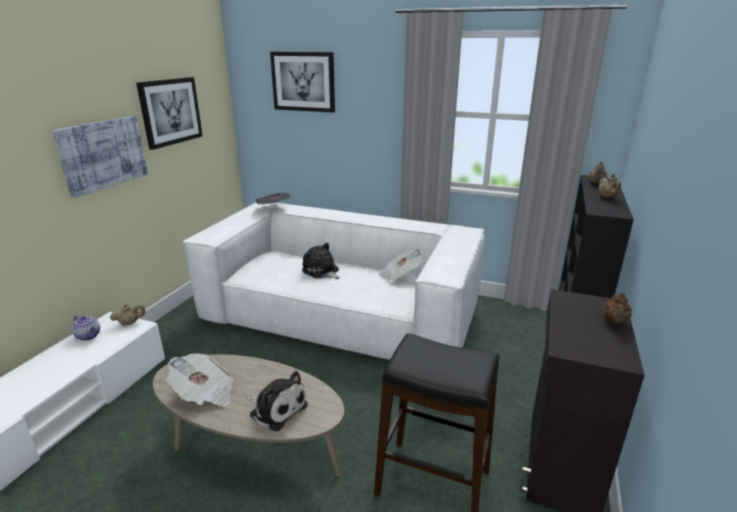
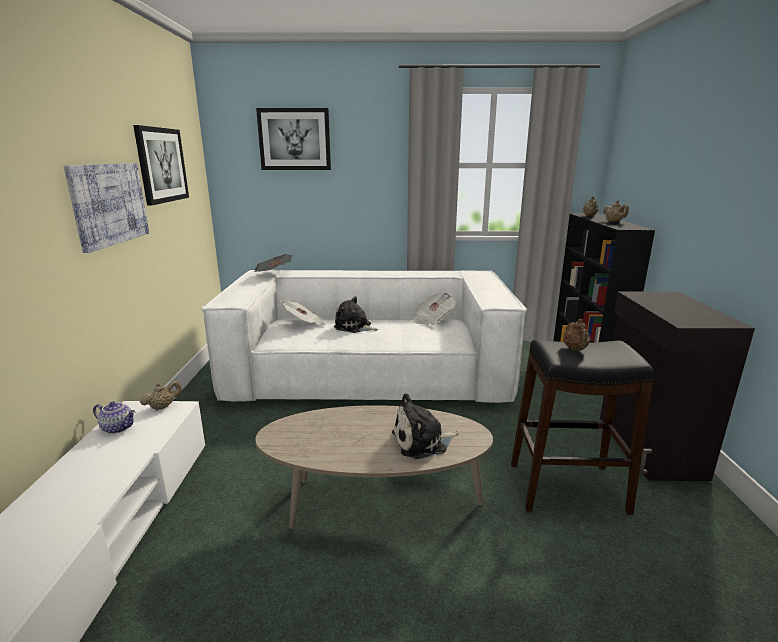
camera: 20 degrees left, 5 degrees down
newspaper [166,353,235,406] -> newspaper moved to [280,300,326,325]
plush toy [247,371,308,431] -> plush toy turned 150 degrees clockwise [392,393,459,459]
brown teapot [604,293,632,324] -> brown teapot moved to [563,319,591,351]

